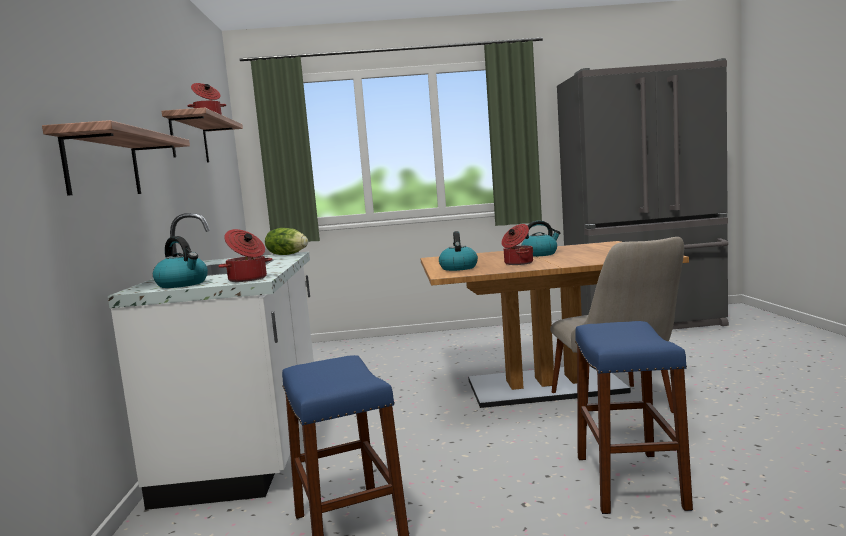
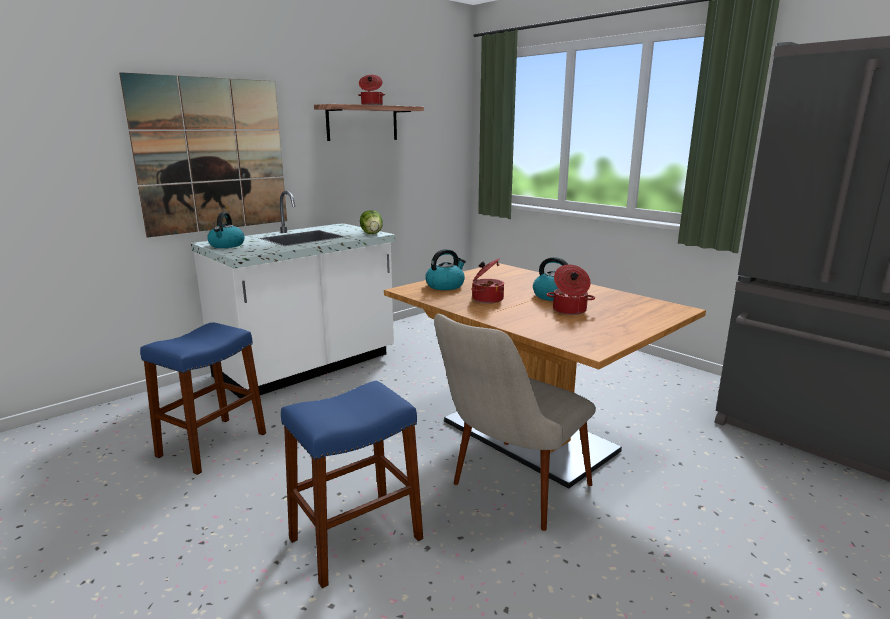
camera: 50 degrees right, 10 degrees up
shelf [42,120,190,195] -> picture [119,72,287,238]
cooking pot [218,229,272,282] -> cooking pot moved to [546,264,595,315]

